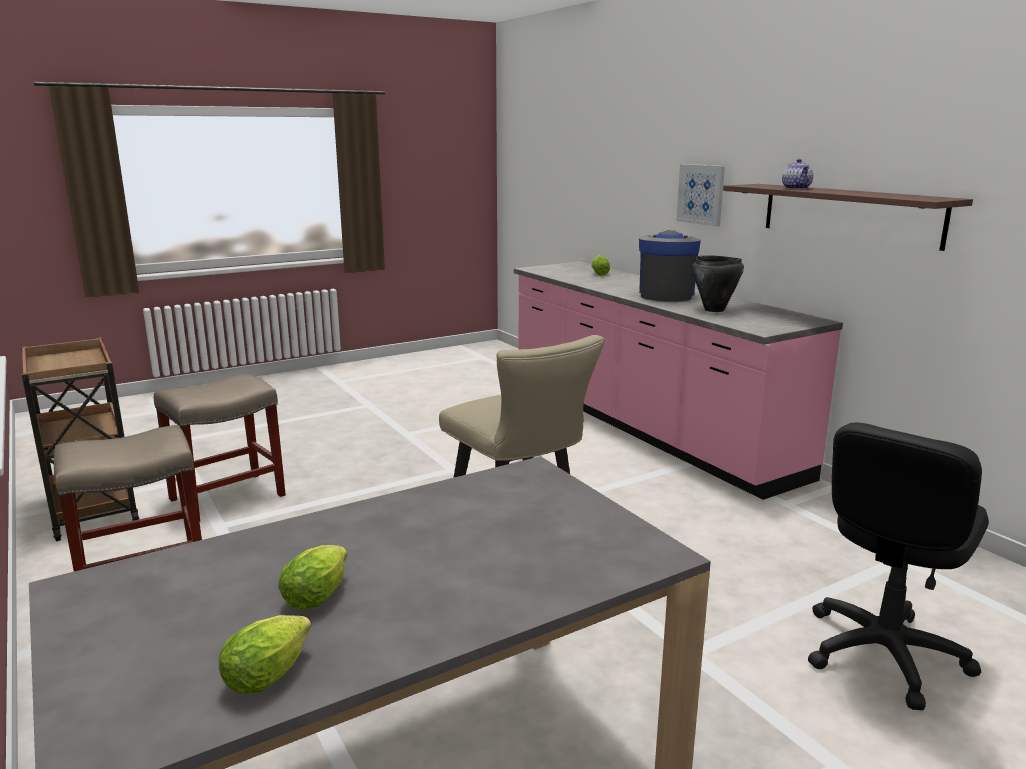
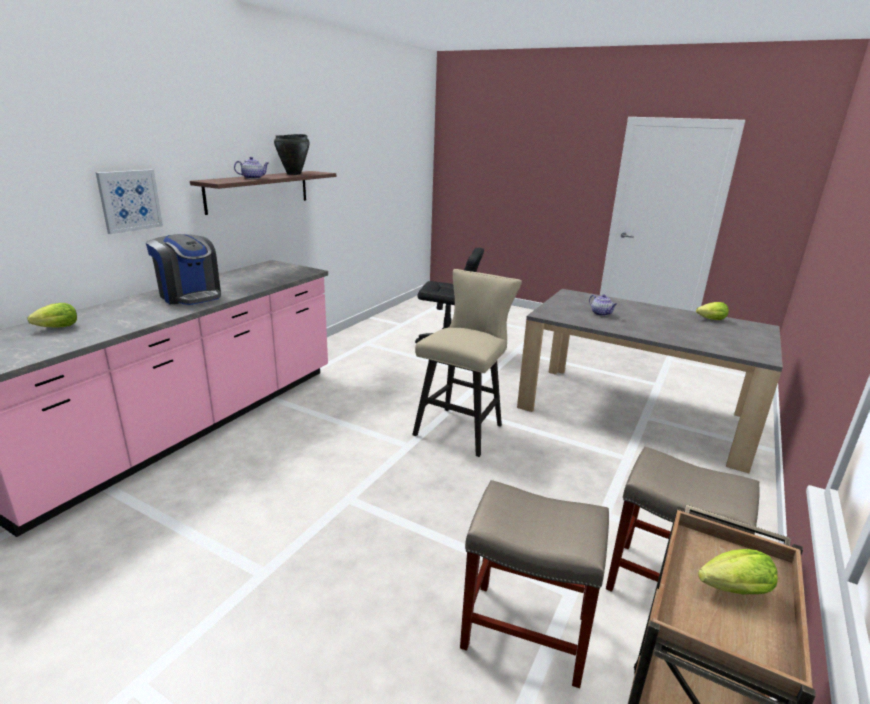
camera: 120 degrees left, 5 degrees up
lettuce [278,545,347,610] -> lettuce moved to [698,549,778,594]
coffee machine [639,230,701,302] -> coffee machine turned 120 degrees counterclockwise [146,234,221,305]
black cooking pot [692,255,744,312] -> black cooking pot moved to [274,134,309,175]
none -> teapot [589,294,617,316]

